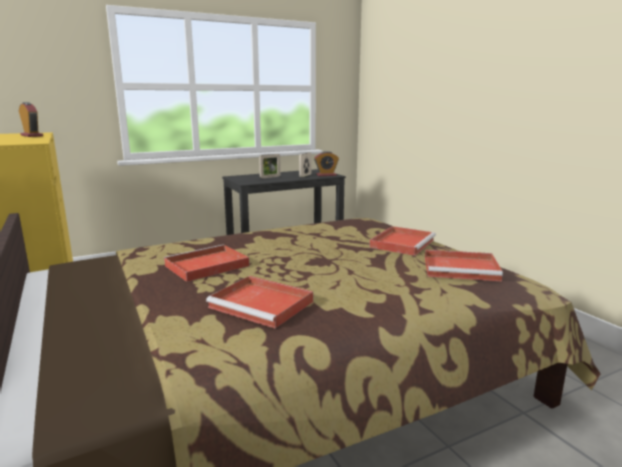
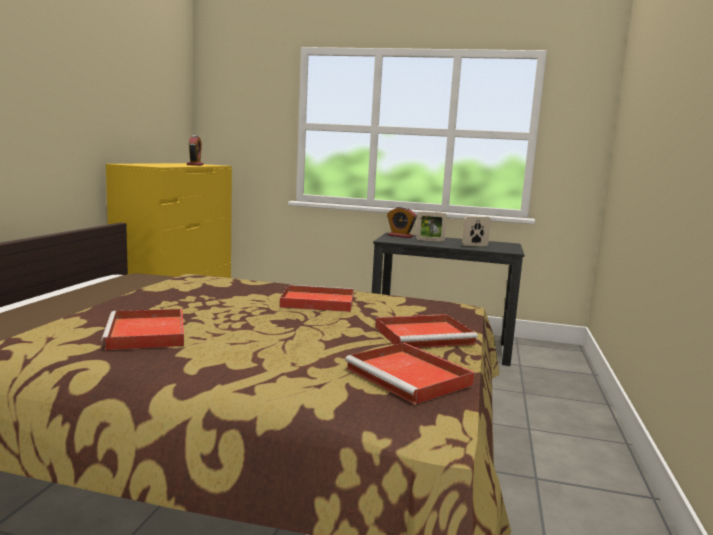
camera: 40 degrees right, 5 degrees down
red tray [164,244,250,282] -> red tray moved to [279,285,354,312]
alarm clock [314,151,339,176] -> alarm clock moved to [387,207,417,238]

